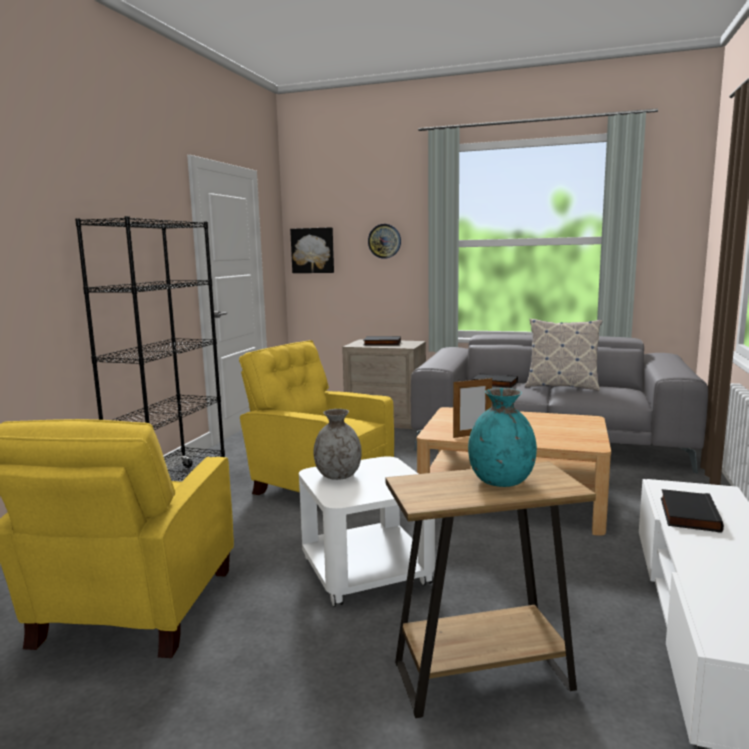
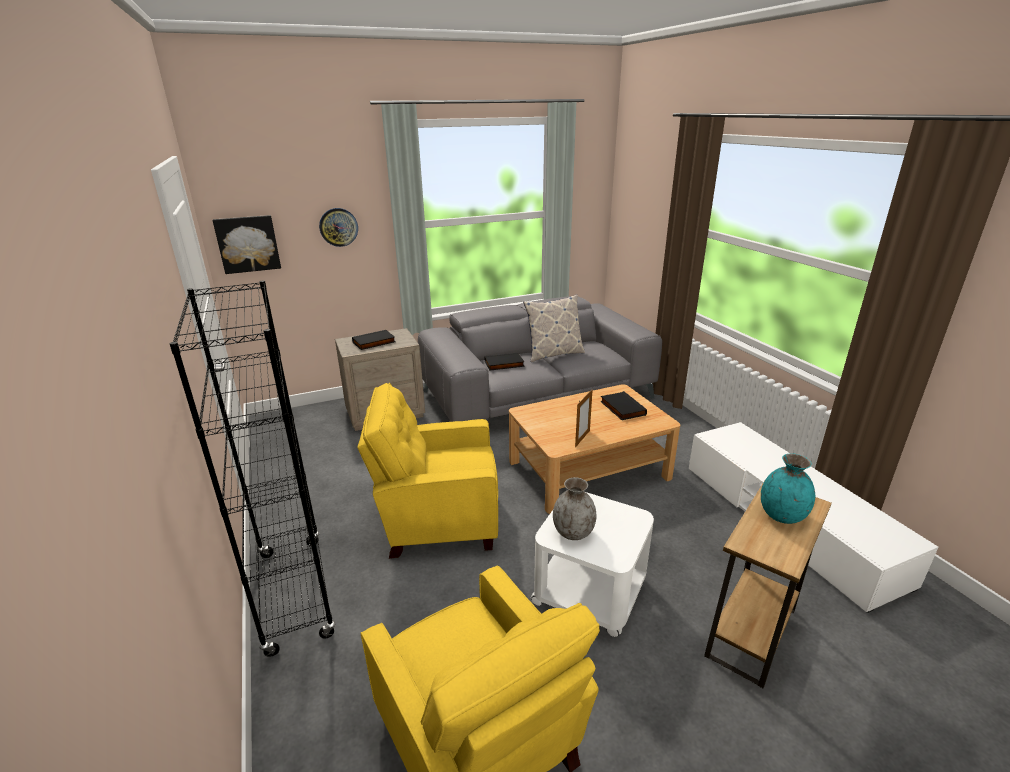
camera: 40 degrees left, 15 degrees up
black book [661,489,724,533] -> black book moved to [600,391,647,420]

